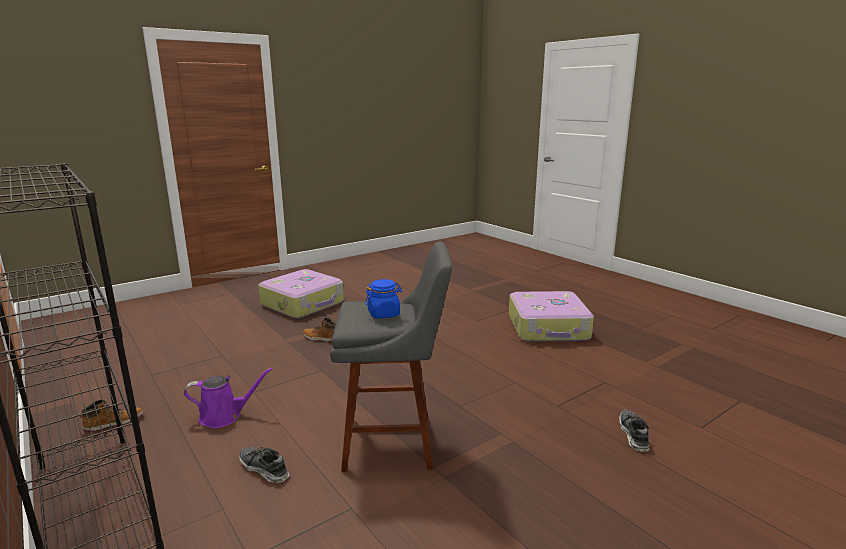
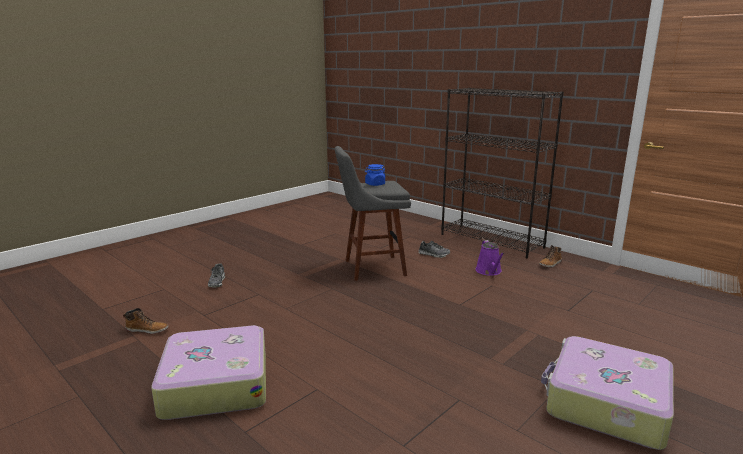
camera: 170 degrees right, 0 degrees up
purple watering can [184,368,272,428] -> purple watering can turned 75 degrees counterclockwise [476,240,504,276]
boot [302,318,336,342] -> boot moved to [123,308,169,334]

